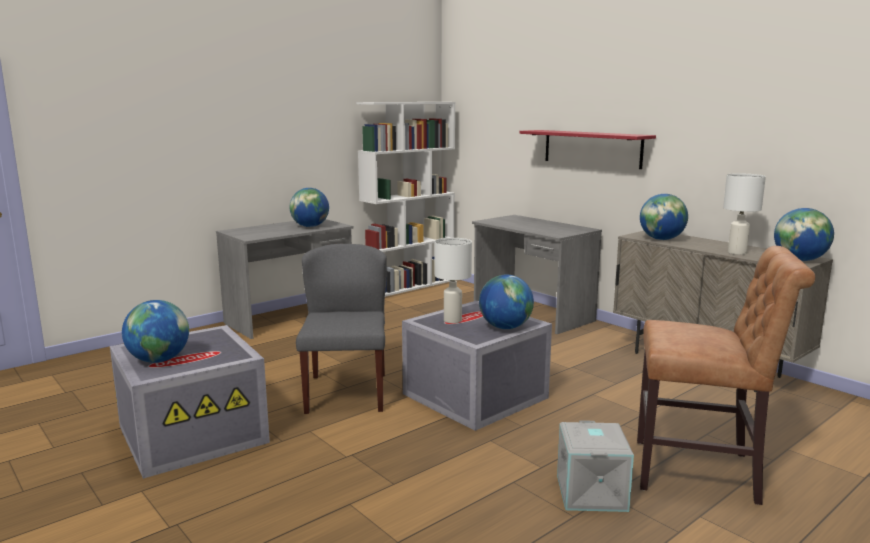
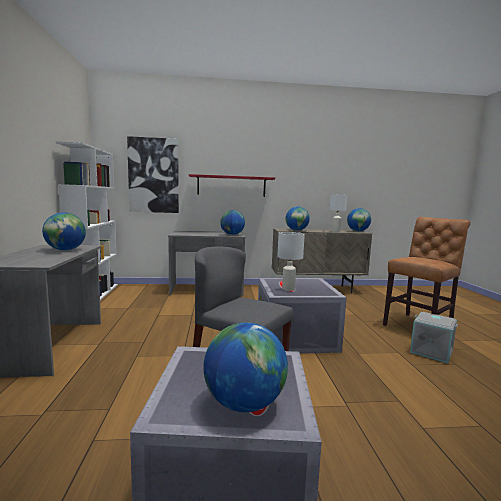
camera: 55 degrees left, 5 degrees down
globe [479,274,534,329] -> globe moved to [220,210,245,235]
none -> picture [127,136,179,213]

